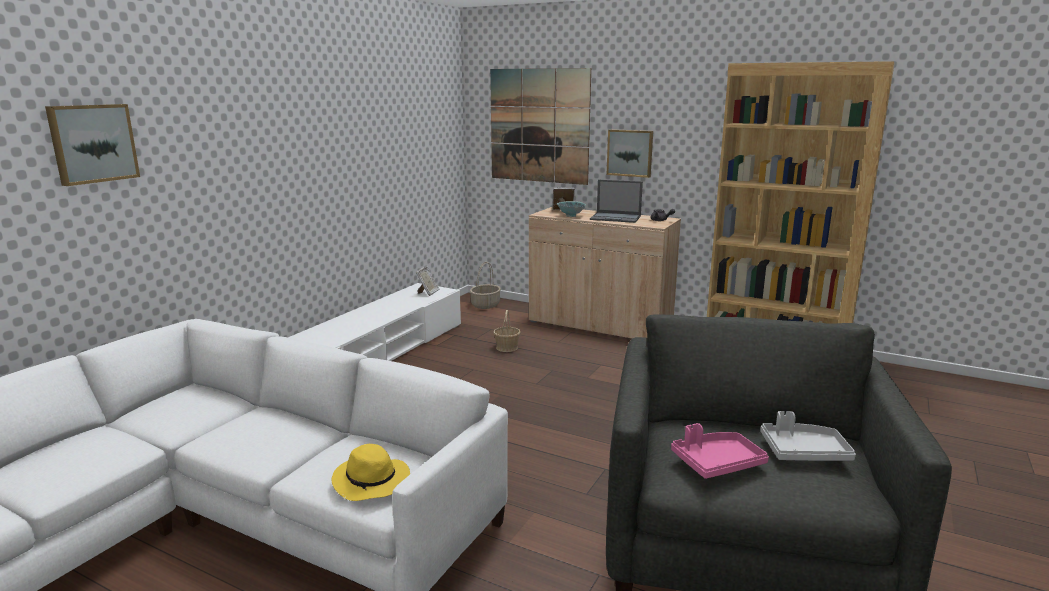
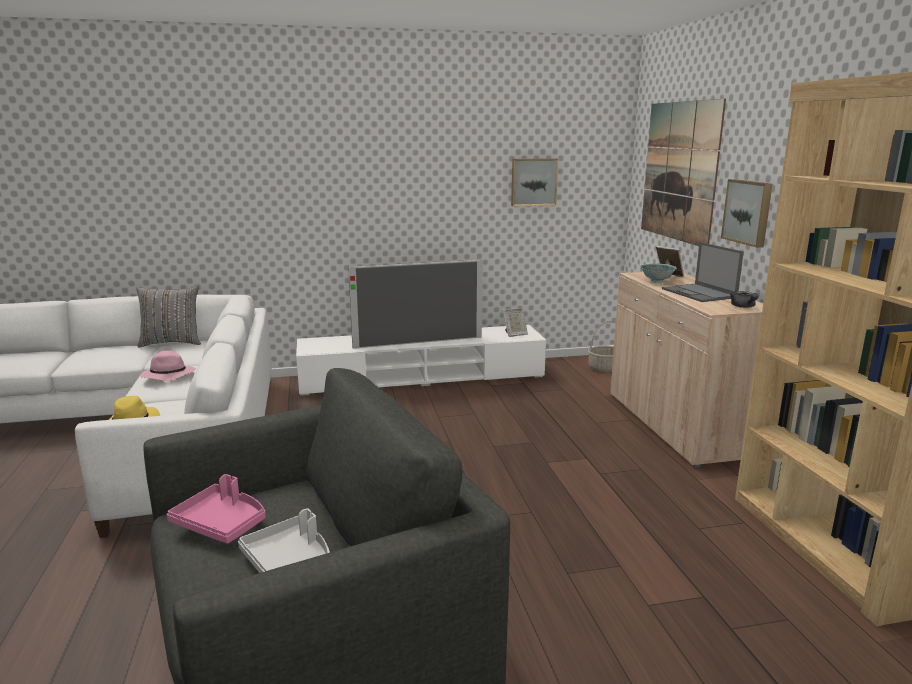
camera: 50 degrees right, 0 degrees up
picture [45,104,140,186] -> picture moved to [511,158,558,206]
basket [493,310,521,352] -> none
none -> grey pillow [136,285,201,347]
none -> pink hat [140,351,196,382]
none -> television [348,260,483,349]

